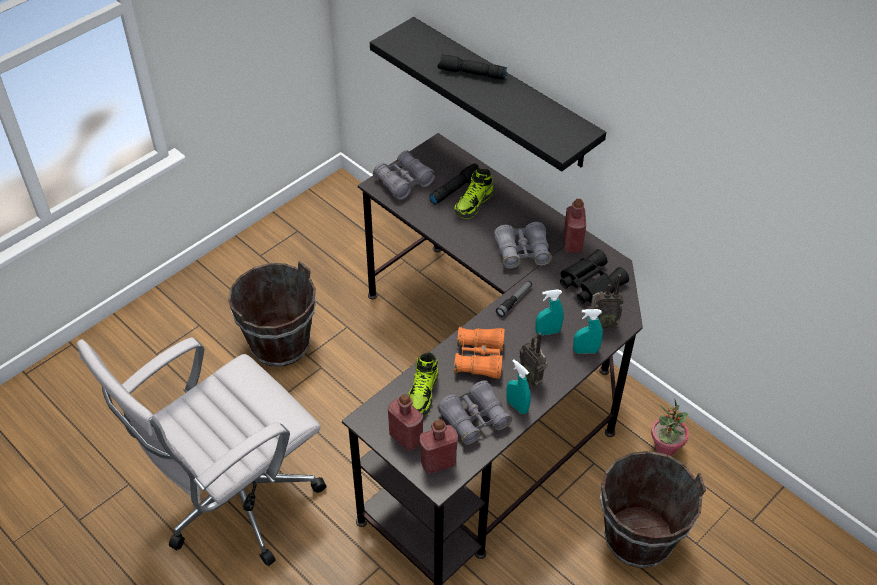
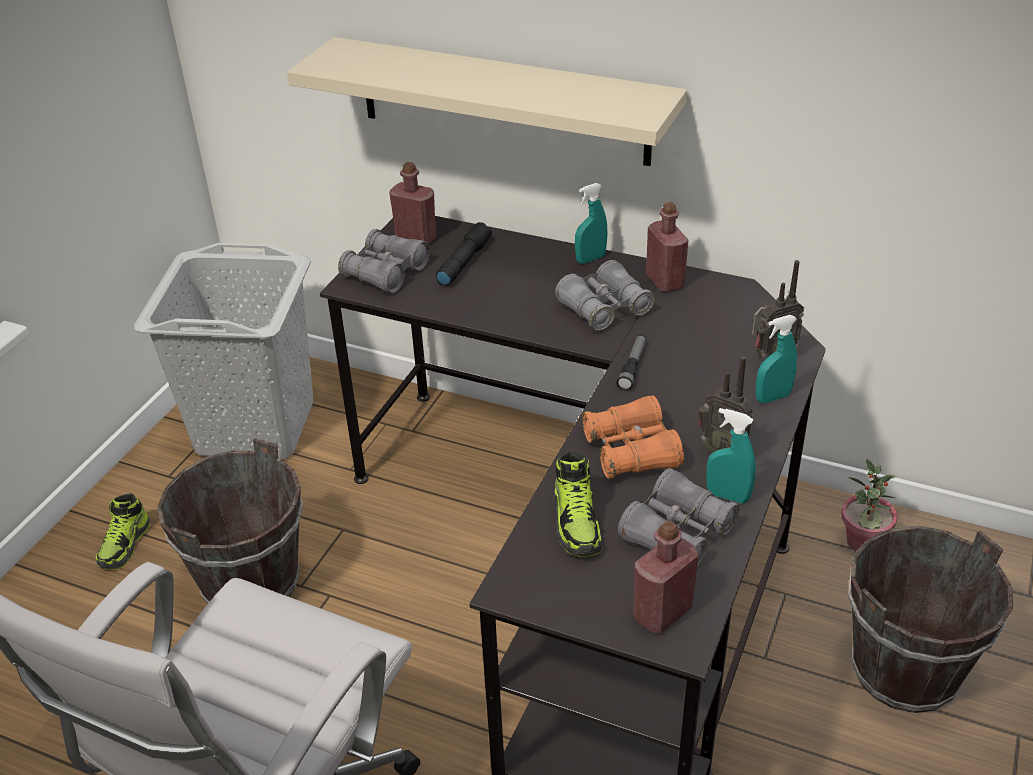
camera: 20 degrees left, 10 degrees down
black shelf [370,17,606,171] -> beige shelf [287,37,687,166]
red bottle [388,394,423,451] -> red bottle moved to [389,162,436,244]
black flashlight [438,54,507,80] -> none
shoe [454,169,494,219] -> shoe moved to [96,493,150,569]
turquoise spray bottle [535,289,564,335] -> turquoise spray bottle moved to [575,183,607,264]
black binoculars [560,249,629,304] -> none
none -> grey laundry basket [134,243,313,460]

